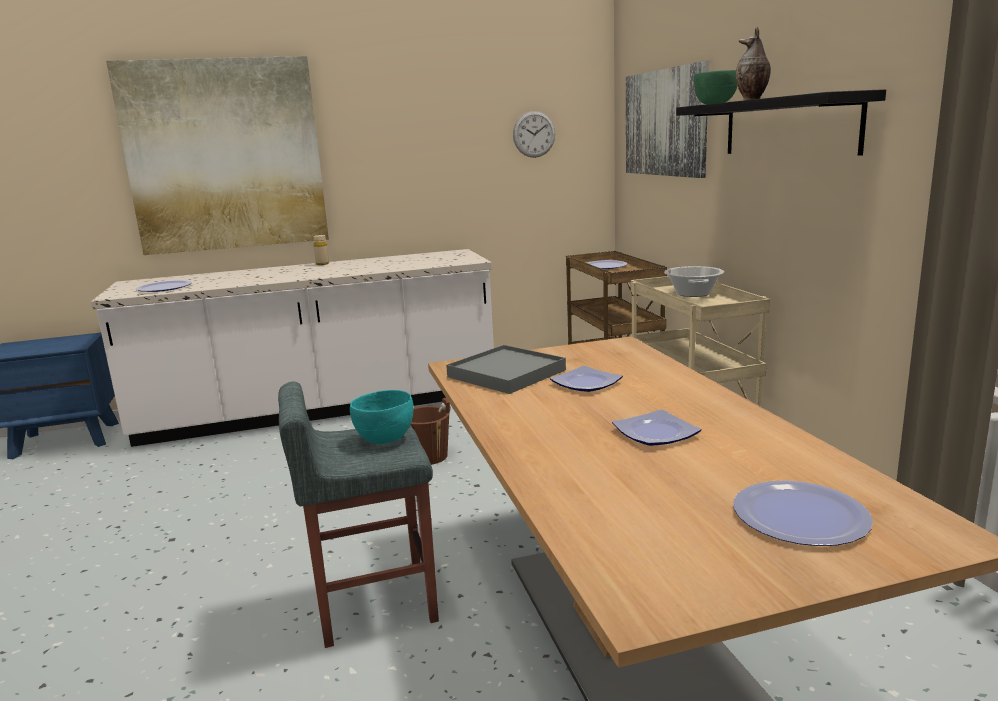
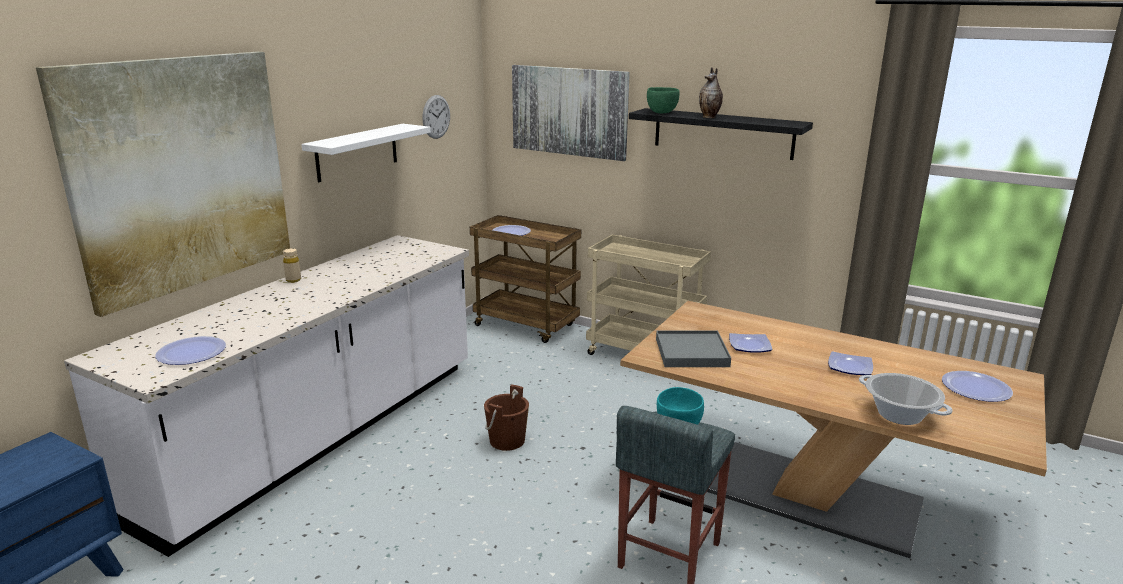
camera: 45 degrees left, 5 degrees up
cooking pot [664,266,724,297] -> cooking pot moved to [859,373,953,425]
none -> white shelf [301,124,431,182]

